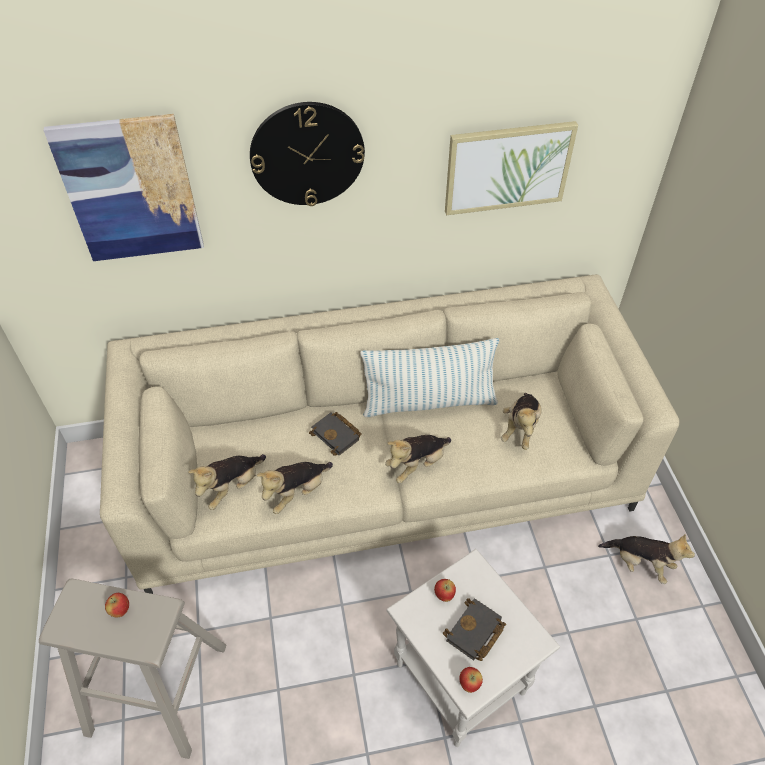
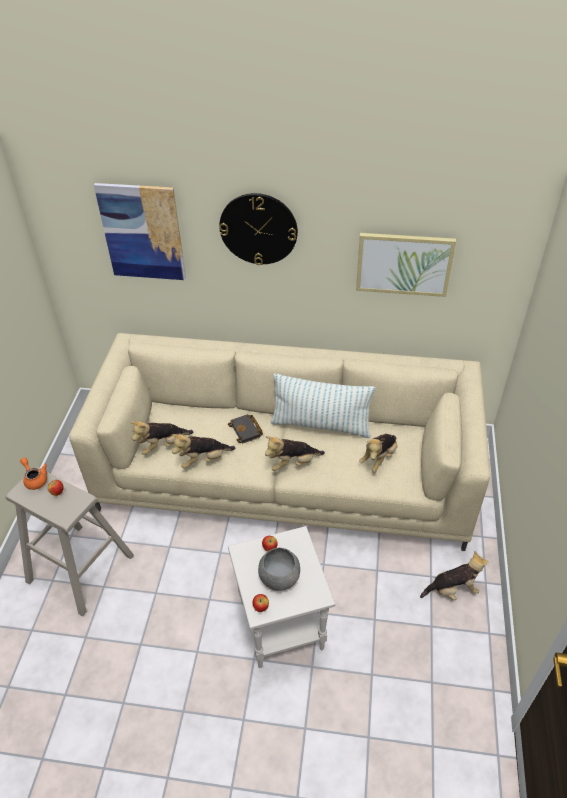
camera: 20 degrees right, 5 degrees down
black book [443,598,506,661] -> grey bowl [258,548,300,591]
plush toy [598,534,695,584] -> plush toy turned 60 degrees counterclockwise [420,551,489,600]
none -> orange teapot [20,457,47,490]

